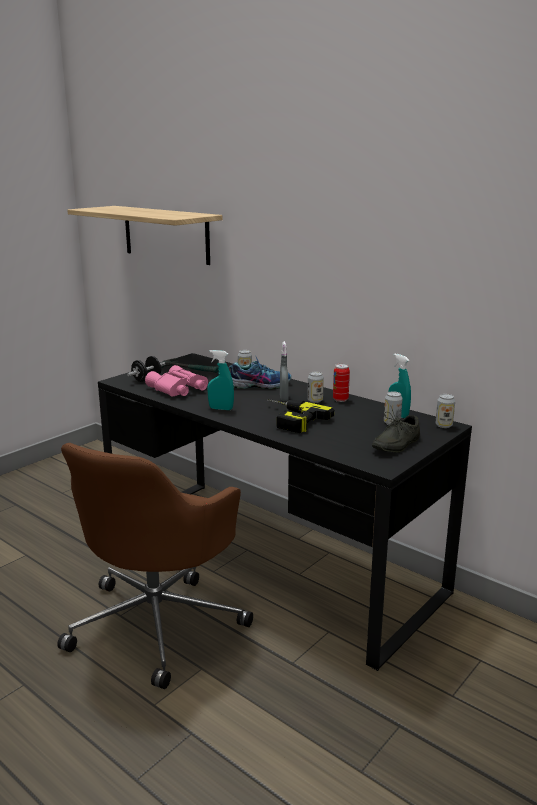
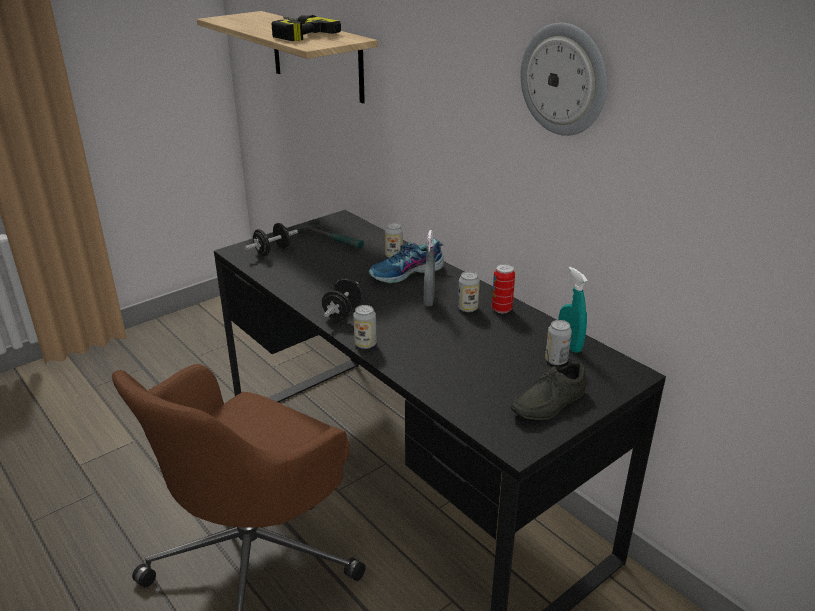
camera: 10 degrees right, 10 degrees up
pink binoculars [145,365,208,397] -> none
turquoise spray bottle [207,350,234,410] -> black dumbbell [322,278,363,320]
shoe [228,357,292,389] -> shoe turned 150 degrees clockwise [369,239,444,284]
power drill [267,398,334,433] -> power drill moved to [271,15,341,41]
can [436,394,455,428] -> can moved to [353,305,376,349]
none -> wall clock [520,23,607,136]

